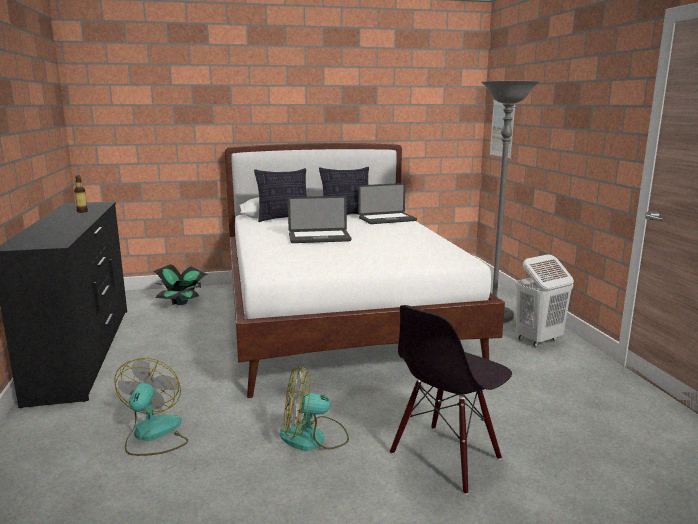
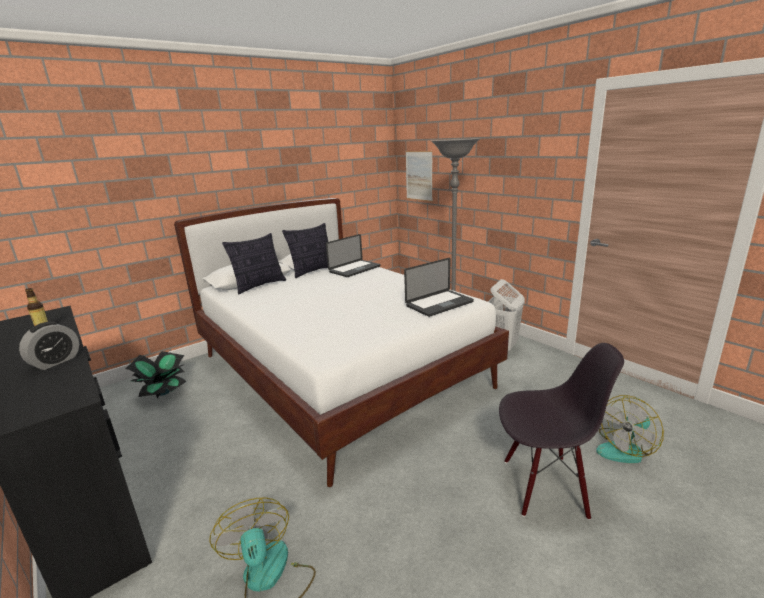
camera: 25 degrees left, 5 degrees up
fan [280,366,349,451] -> fan moved to [596,395,664,463]
laptop [288,196,351,243] -> laptop moved to [404,258,474,317]
black chair [390,305,512,495] -> black chair turned 105 degrees counterclockwise [499,343,624,520]
none -> alarm clock [19,322,79,370]

